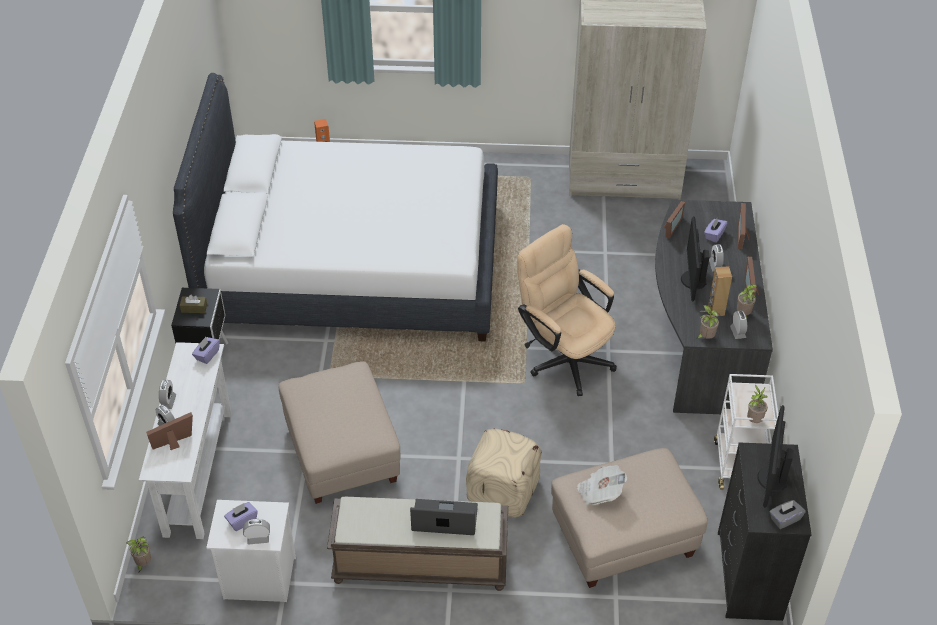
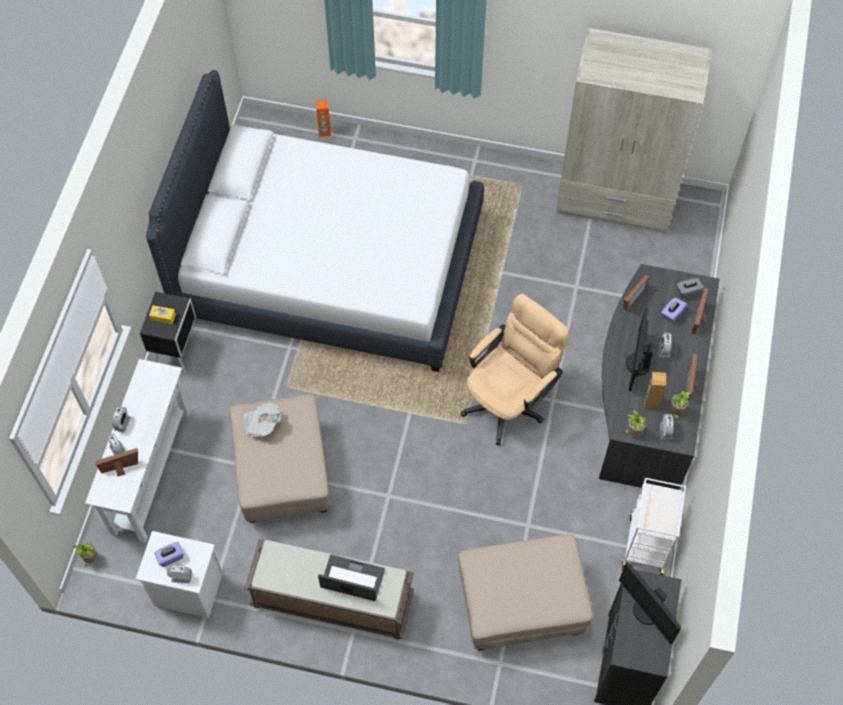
camera: 10 degrees right, 15 degrees up
brown tissue box [180,295,207,313] -> yellow tissue box [149,305,176,324]
purple tissue box [192,337,220,364] -> none
beige ottoman [466,428,542,518] -> none
beige office chair [517,224,617,396] -> beige office chair turned 75 degrees clockwise [461,294,569,445]
newspaper [577,465,627,505] -> newspaper moved to [244,402,281,437]
potted plant [747,385,768,423] -> none
monitor [757,405,794,508] -> monitor turned 60 degrees counterclockwise [619,562,681,644]
grey tissue box [769,500,806,529] -> grey tissue box moved to [676,278,704,299]

